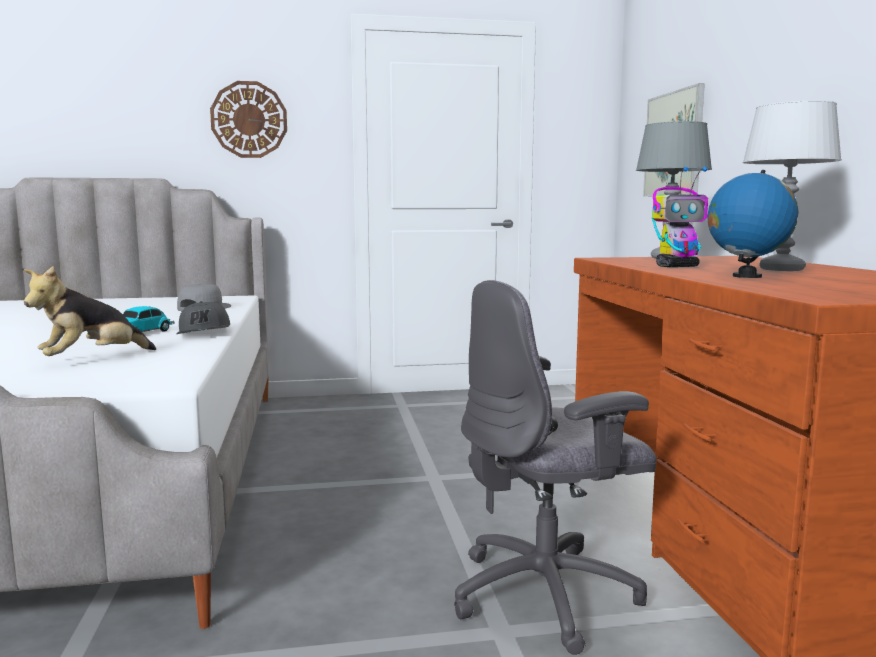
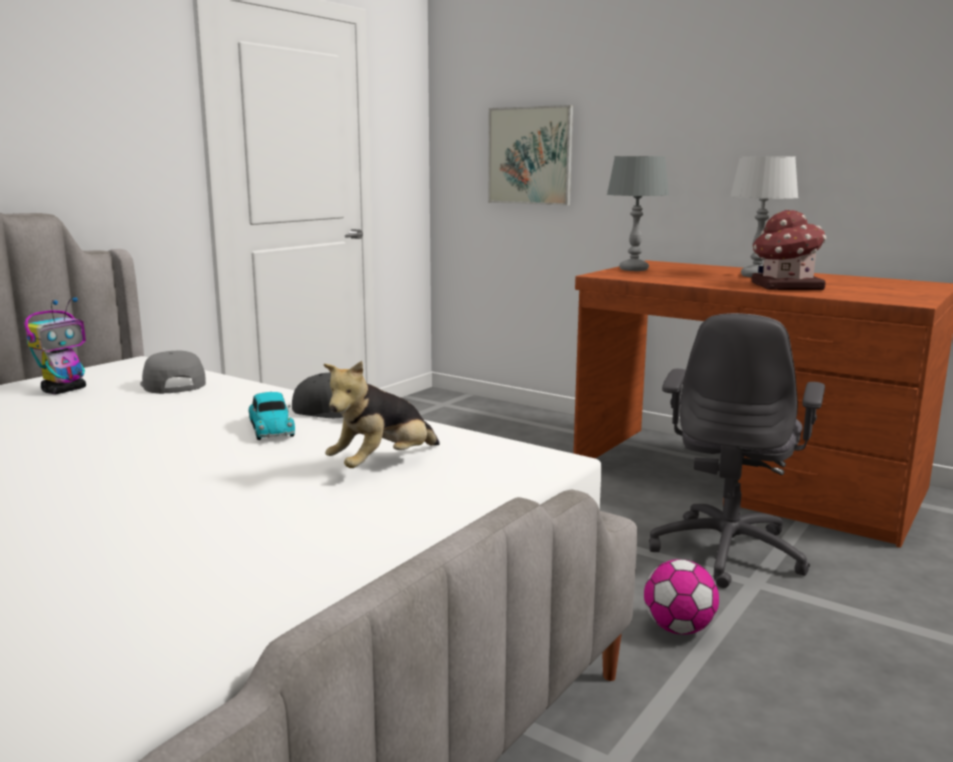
camera: 45 degrees left, 5 degrees up
plush toy [24,266,156,356] -> plush toy turned 45 degrees clockwise [323,361,440,468]
wall clock [210,81,287,158] -> none
toy robot [652,167,708,267] -> toy robot moved to [24,297,86,394]
globe [707,170,798,278] -> toy house [752,209,826,290]
none -> football [644,559,719,635]

